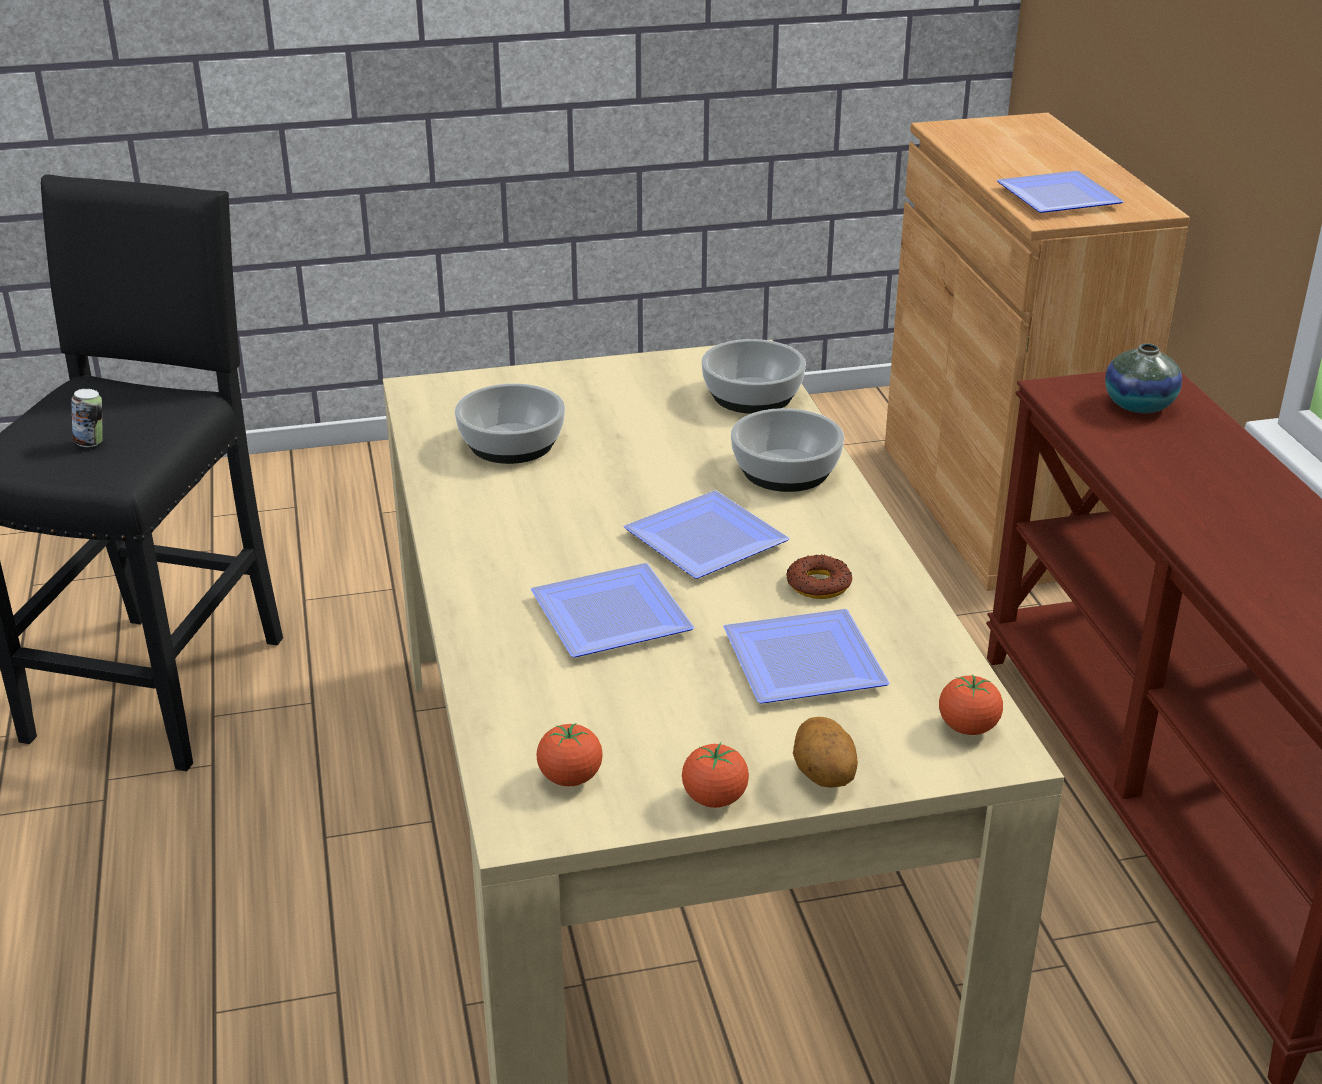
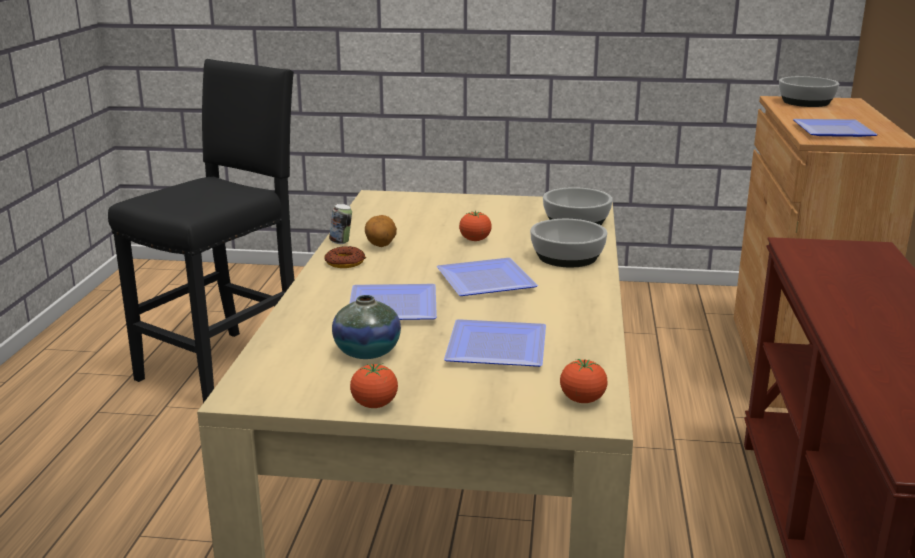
camera: 20 degrees right, 10 degrees down
can [71,389,103,447] -> can moved to [329,204,352,244]
bowl [455,383,565,464] -> bowl moved to [779,76,839,107]
tomato [537,723,603,786] -> tomato moved to [459,210,492,241]
donut [786,555,852,599] -> donut moved to [325,246,366,268]
potato [793,717,858,788] -> potato moved to [365,215,397,247]
vase [1105,344,1182,413] -> vase moved to [332,295,401,359]

